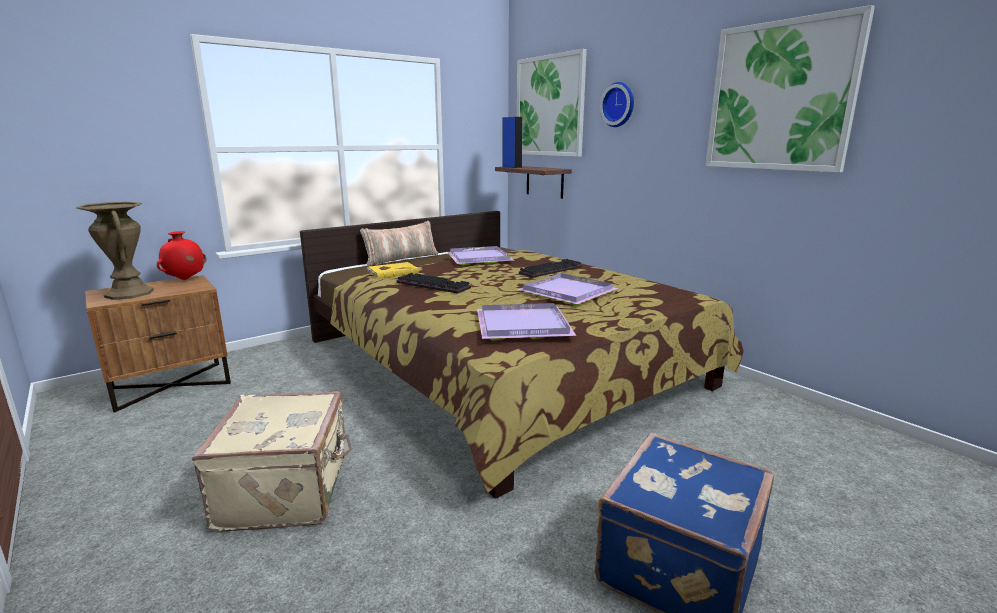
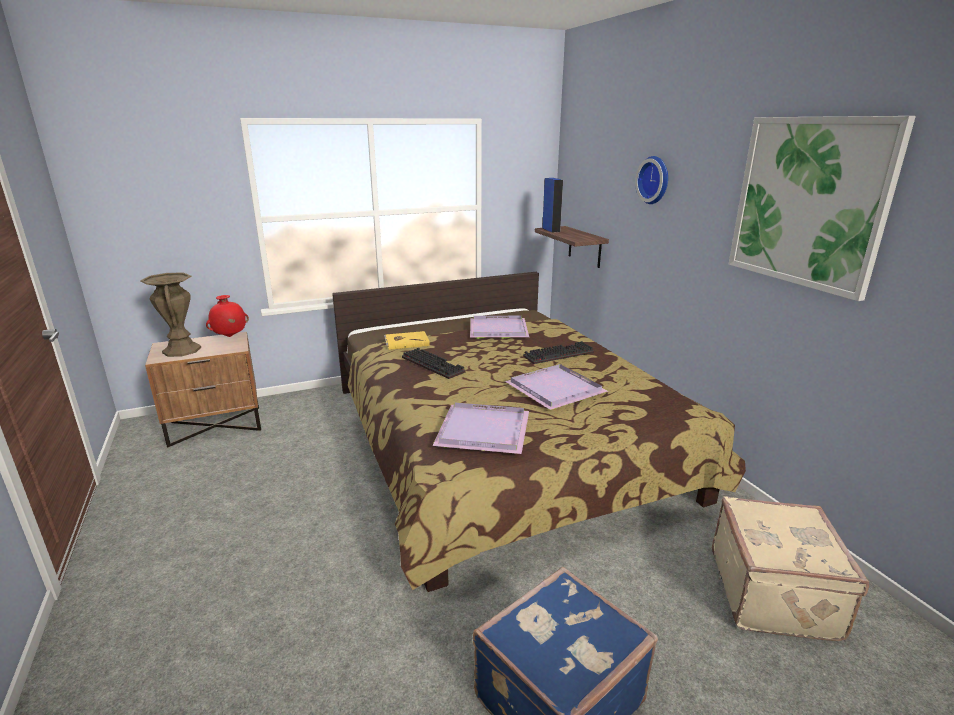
camera: 15 degrees right, 5 degrees up
beige suitcase [192,391,351,532] -> beige suitcase moved to [712,497,869,641]
pillow [360,221,438,266] -> none
picture [517,49,587,157] -> none

